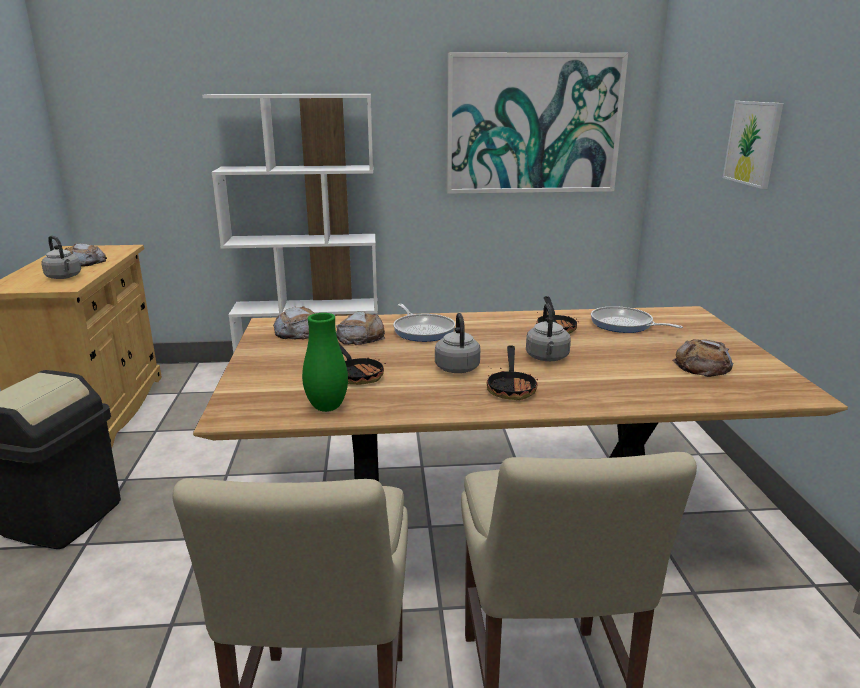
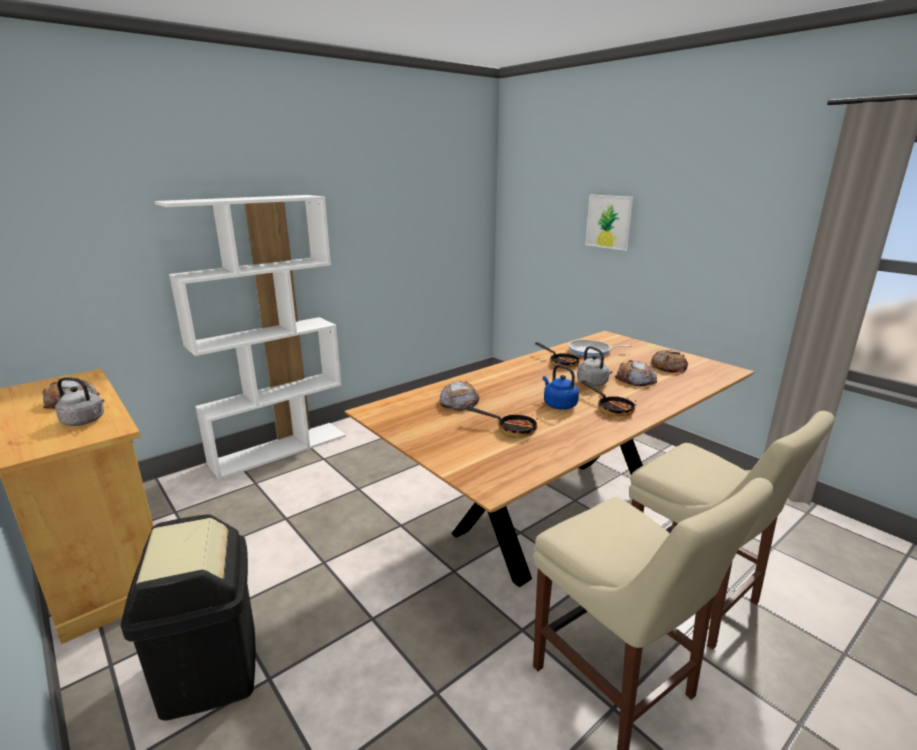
camera: 35 degrees left, 0 degrees up
bread [273,306,315,339] -> bread moved to [615,360,657,386]
green vase [302,313,348,412] -> none
frying pan [393,304,455,342] -> none
grey kettle [435,313,480,373] -> blue kettle [543,365,579,410]
picture [446,52,628,194] -> none

